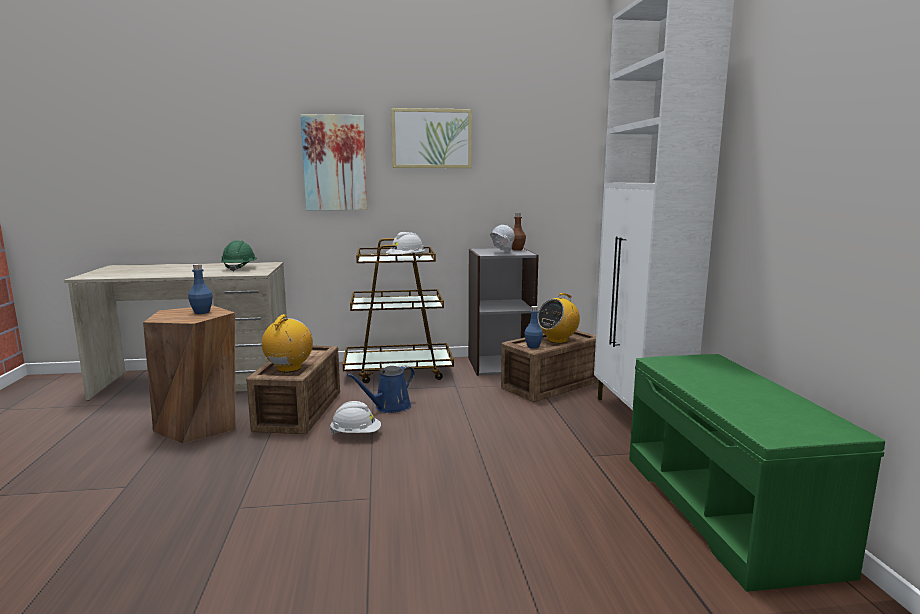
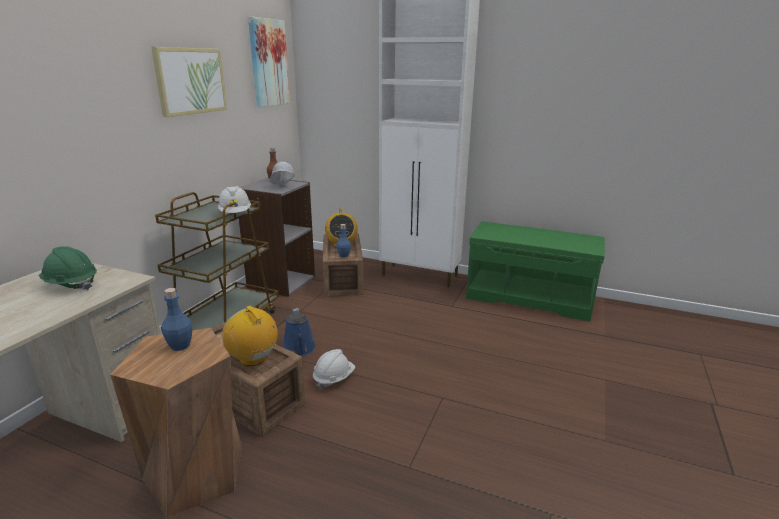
camera: 60 degrees left, 10 degrees up
picture [301,114,367,210] -> picture moved to [248,16,290,107]

